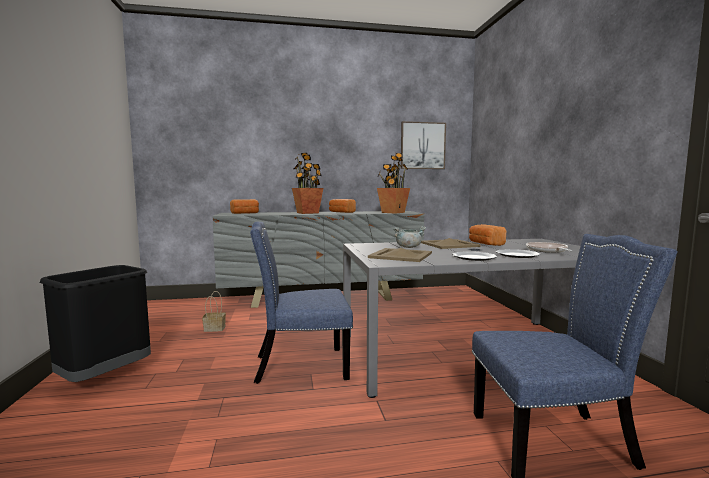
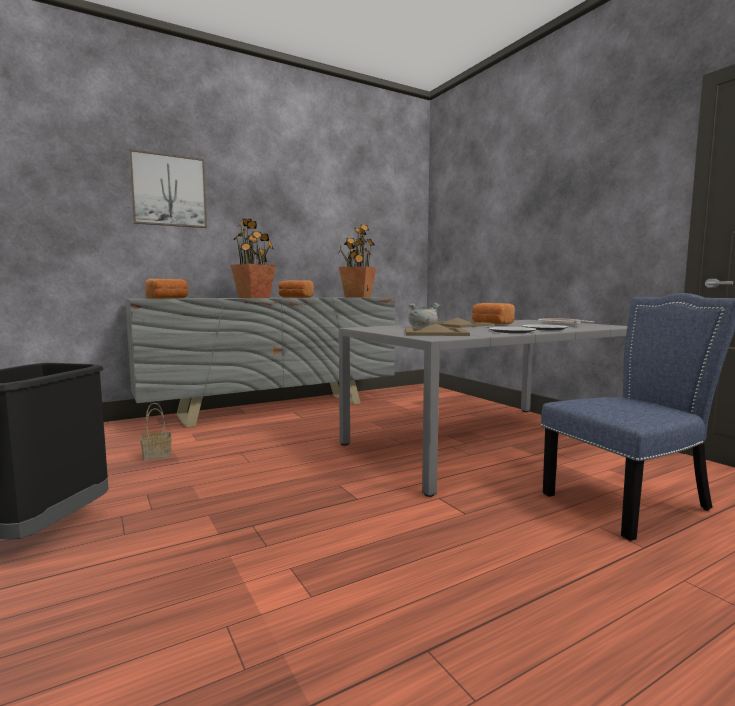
camera: 20 degrees left, 0 degrees up
blue chair [250,222,353,384] -> none
picture [401,121,446,169] -> picture moved to [129,149,207,228]

